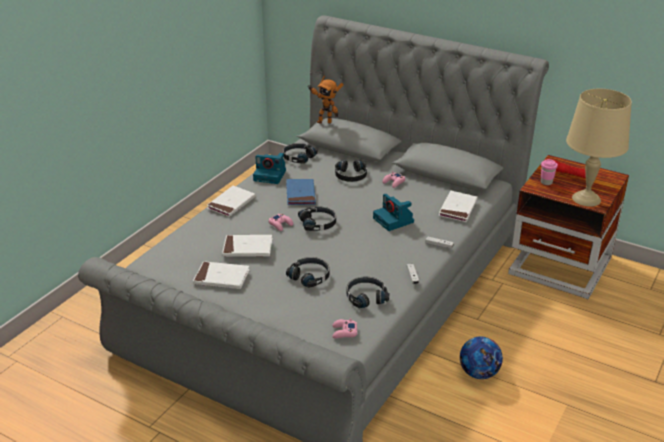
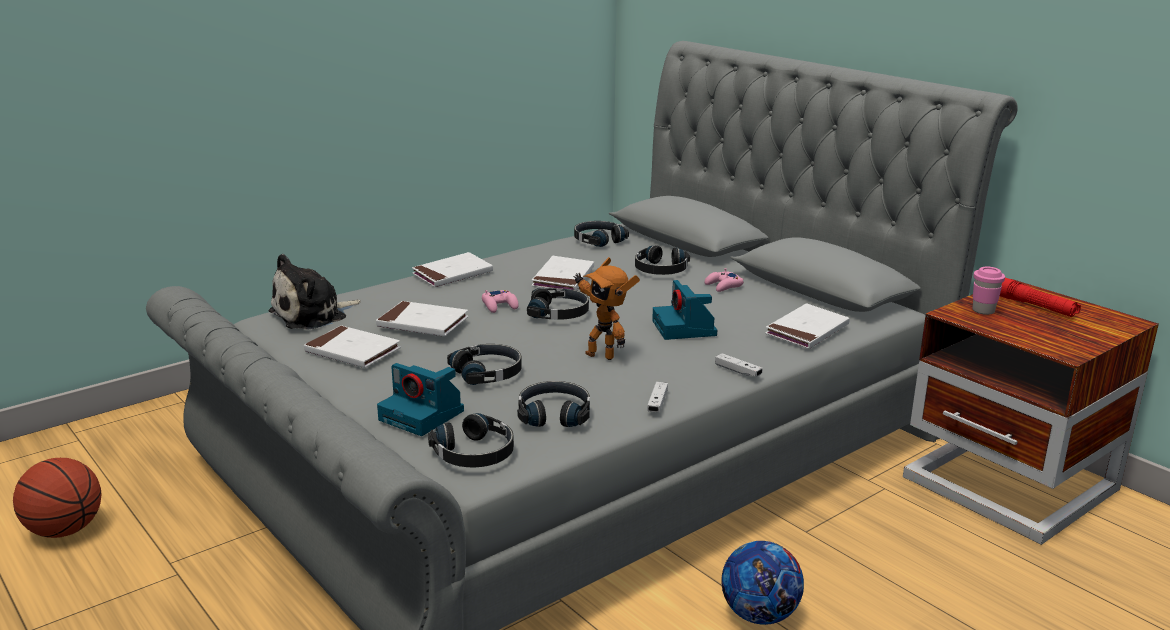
camera: 20 degrees right, 10 degrees down
camera [253,153,286,184] -> camera moved to [377,363,464,436]
blue book [286,179,316,205] -> white book [531,256,594,290]
toy robot [309,76,344,124] -> toy robot moved to [574,257,640,360]
pink game controller [332,318,357,338] -> black headphones [428,413,514,467]
beige table lamp [566,89,632,207] -> none
none -> basketball [13,458,102,538]
none -> plush toy [269,254,361,330]

